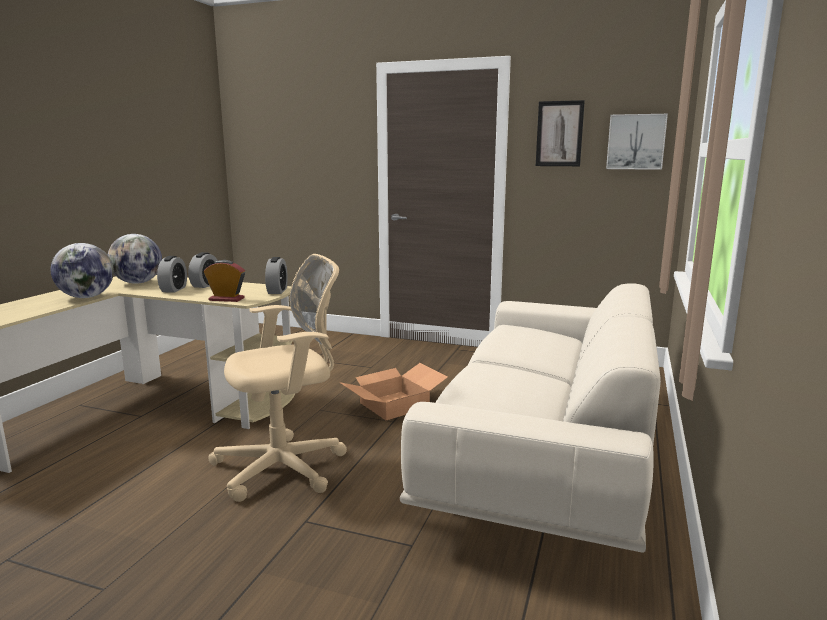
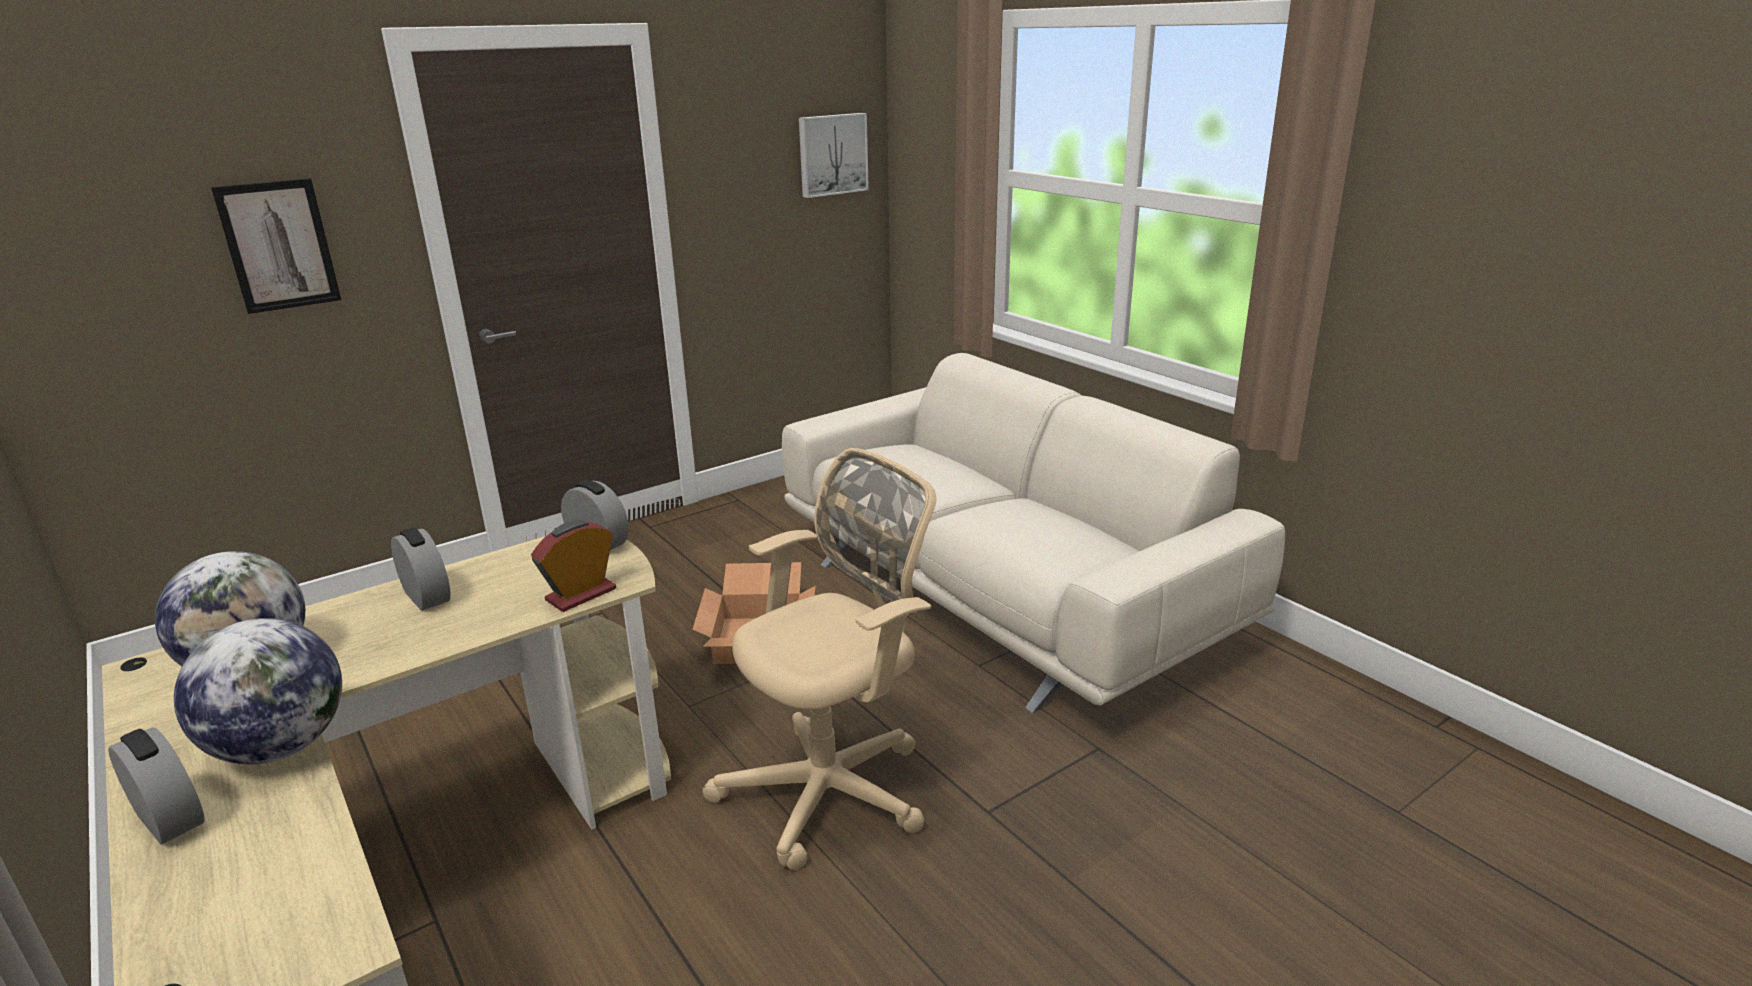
camera: 55 degrees left, 10 degrees up
alarm clock [157,256,187,293] -> alarm clock moved to [108,727,204,845]
beige office chair [208,254,347,502] -> beige office chair turned 45 degrees clockwise [702,448,936,870]
picture [536,100,585,166] -> picture moved to [211,178,341,314]

